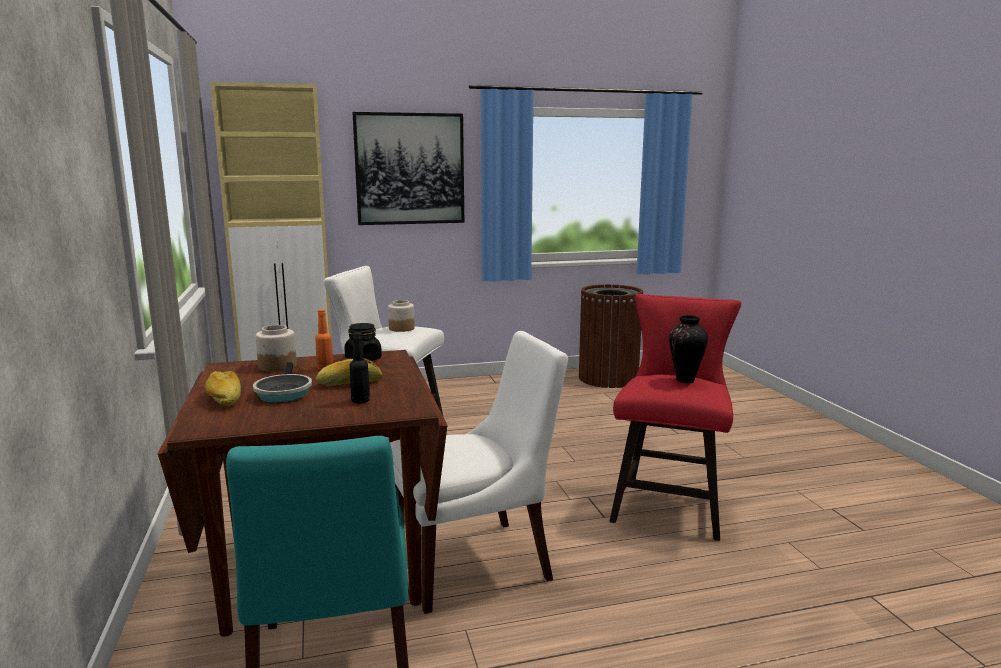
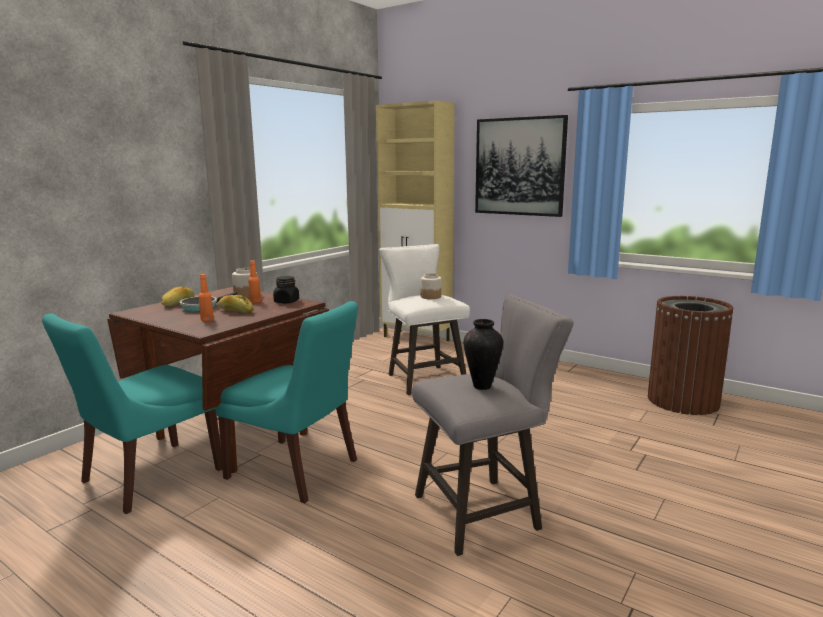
camera: 50 degrees right, 0 degrees up
black bottle [350,332,370,403] -> orange bottle [199,274,214,322]
white chair [390,331,568,614] -> turquoise chair [215,301,358,503]
red stool [610,294,741,541] -> grey stool [412,295,574,556]

